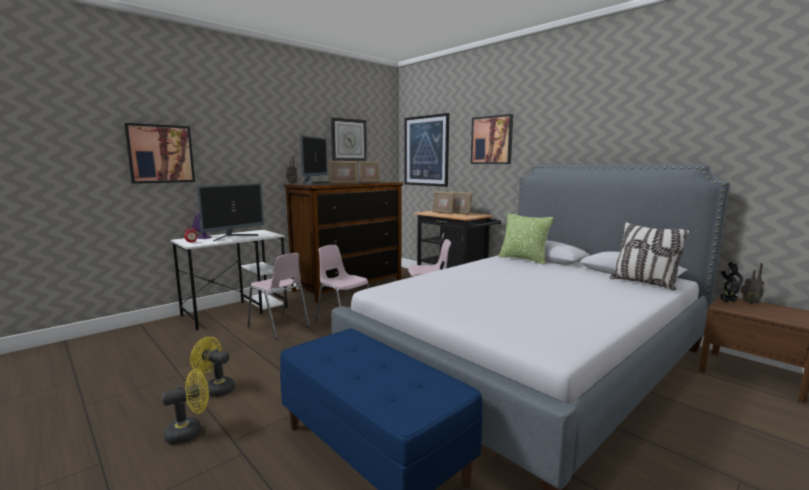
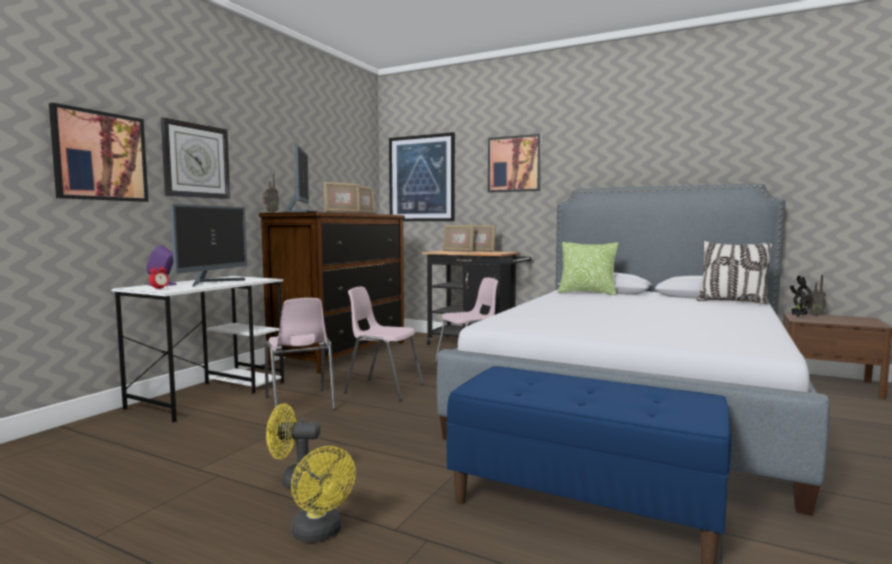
camera: 20 degrees left, 5 degrees down
yellow fan [162,369,209,444] -> yellow fan turned 105 degrees clockwise [291,446,356,542]
pink chair [248,253,310,339] -> pink chair turned 45 degrees clockwise [265,298,336,411]
wall clock [331,117,367,161] -> wall clock moved to [161,117,230,199]

